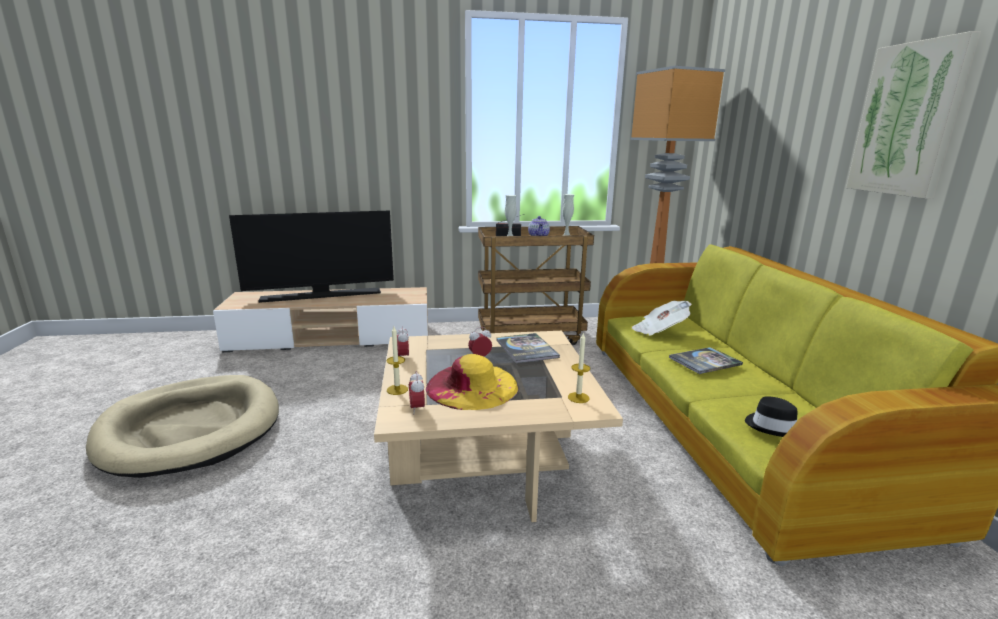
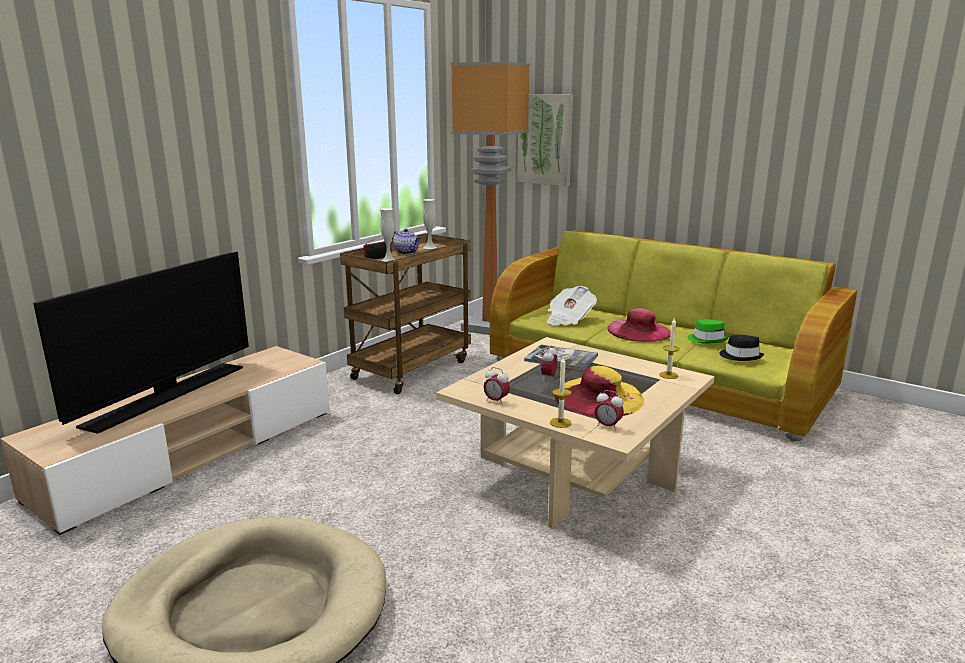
camera: 45 degrees left, 0 degrees up
book [669,347,743,374] -> pink hat [607,308,671,342]
picture [846,31,981,199] -> picture moved to [517,94,573,186]
none -> green hat [688,319,729,344]

